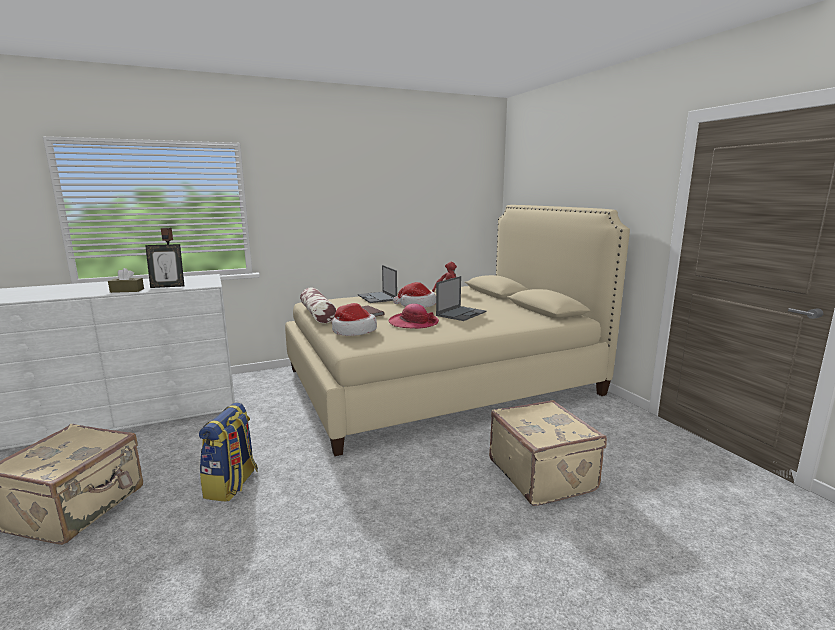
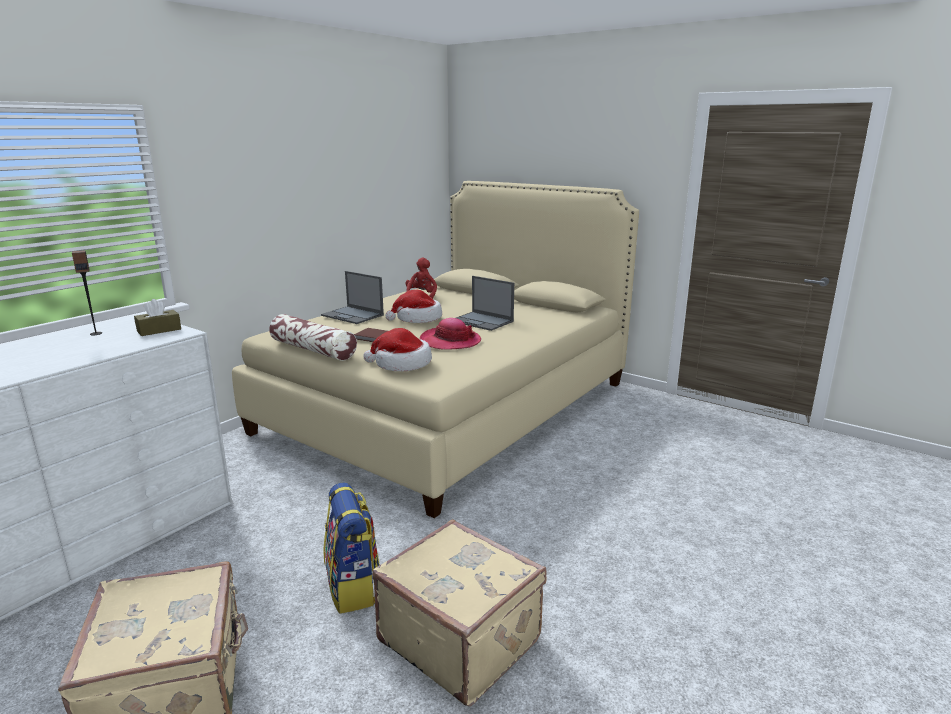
camera: 30 degrees left, 5 degrees up
brown tissue box [108,268,144,293] -> brown tissue box moved to [134,299,181,336]
picture frame [145,244,184,288] -> none
laptop [436,276,486,321] -> laptop turned 120 degrees clockwise [456,276,514,331]
beige suitcase [489,400,607,506] -> beige suitcase moved to [373,520,546,707]

